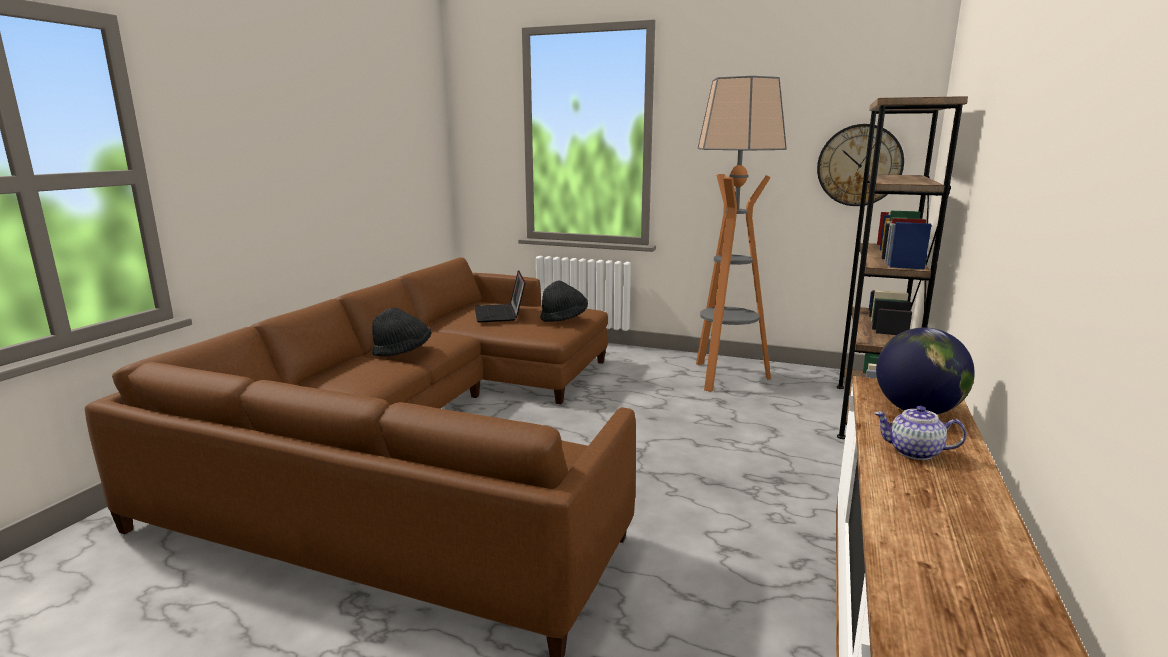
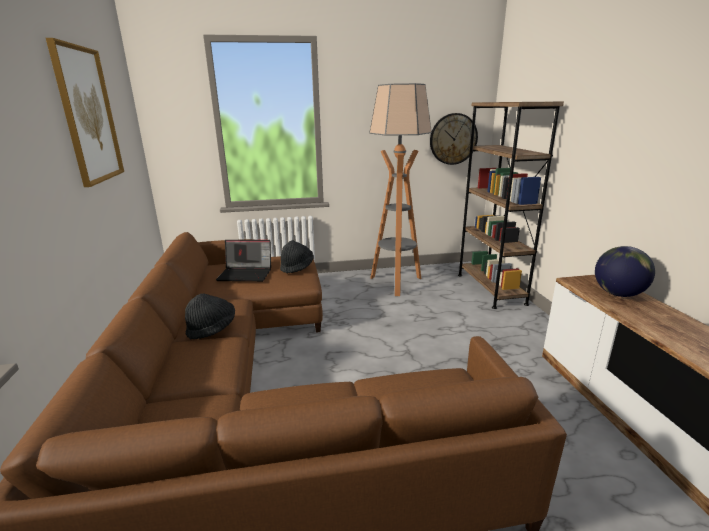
camera: 30 degrees left, 5 degrees up
laptop [474,270,526,323] -> laptop turned 45 degrees counterclockwise [216,240,271,282]
teapot [874,406,967,460] -> none
none -> picture [46,38,124,187]

